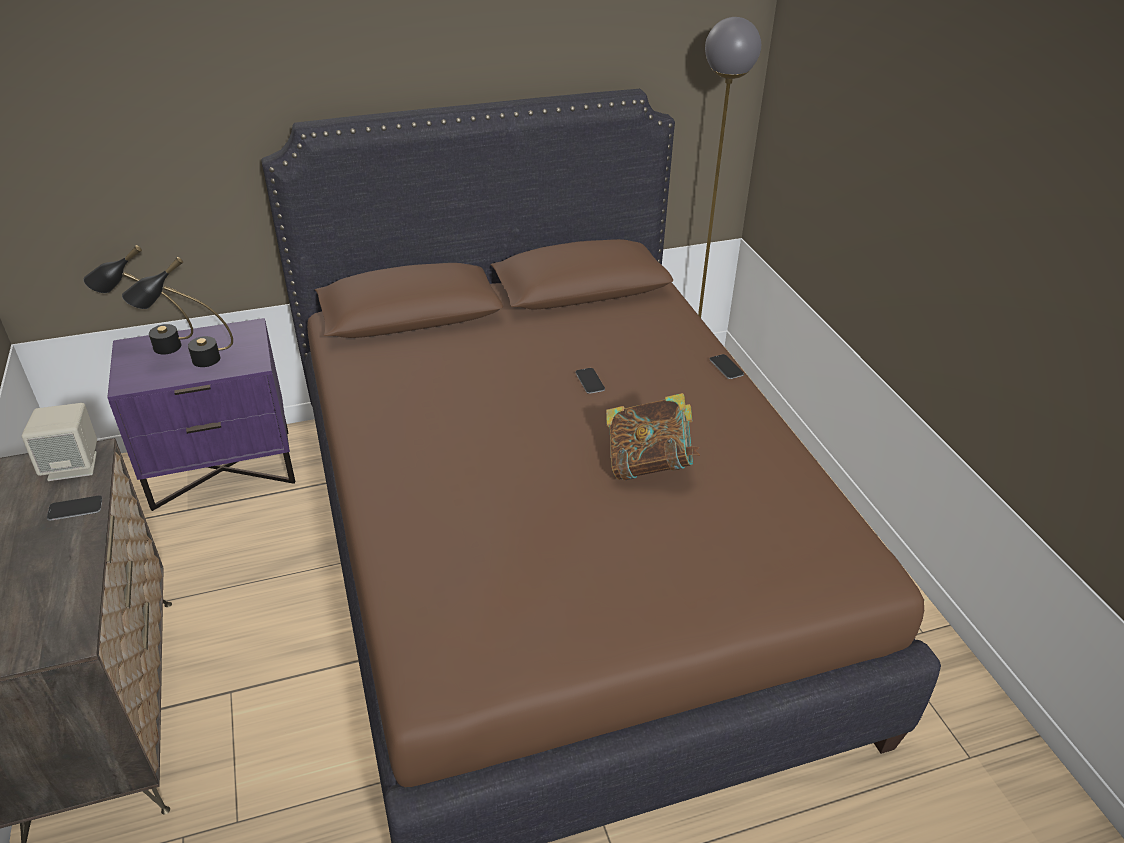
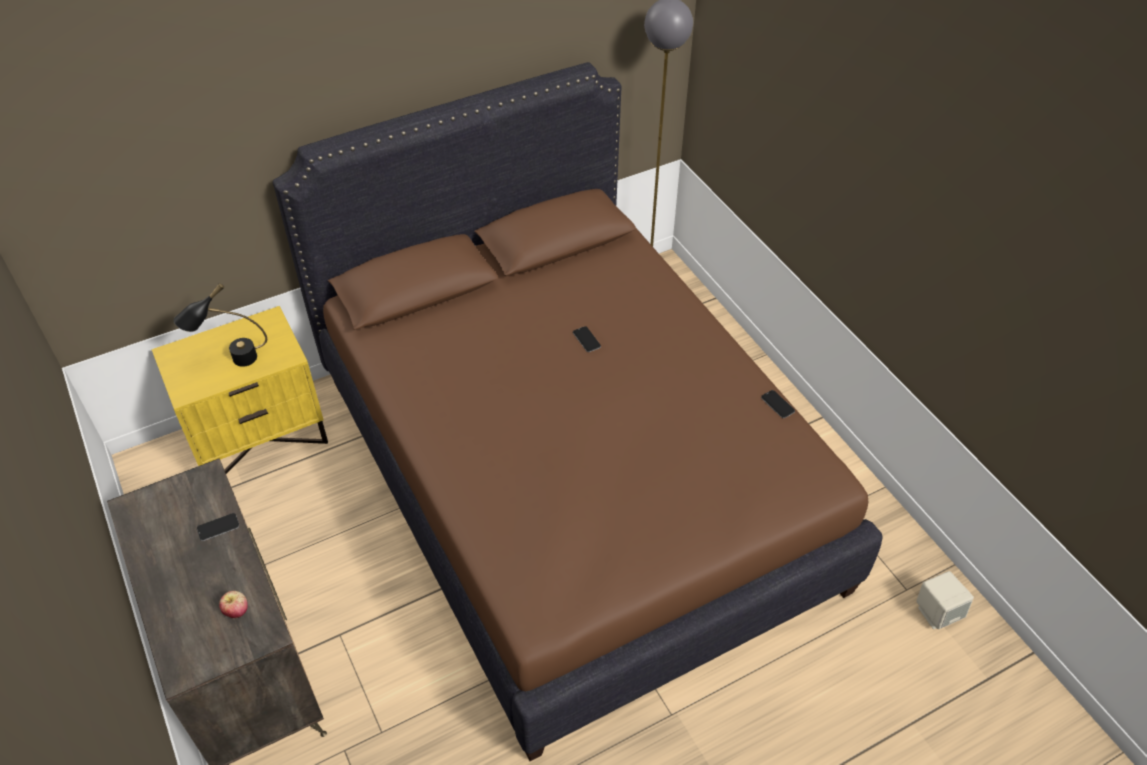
camera: 10 degrees left, 10 degrees up
beige speaker [22,403,97,481] -> beige speaker moved to [916,571,974,629]
black table lamp [83,245,193,354] -> none
purple nightstand [107,318,296,511] -> yellow nightstand [152,306,328,474]
book [606,393,700,480] -> none
phone [710,354,744,379] -> phone moved to [761,390,795,418]
none -> apple [219,591,248,618]

